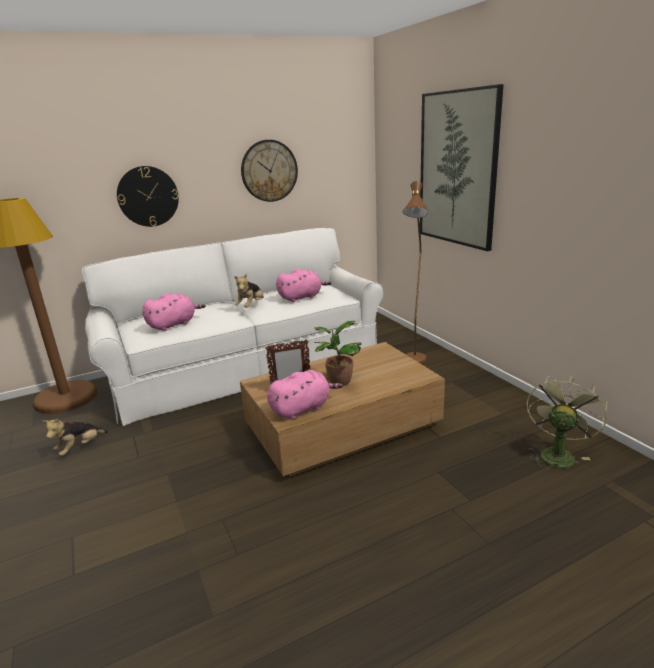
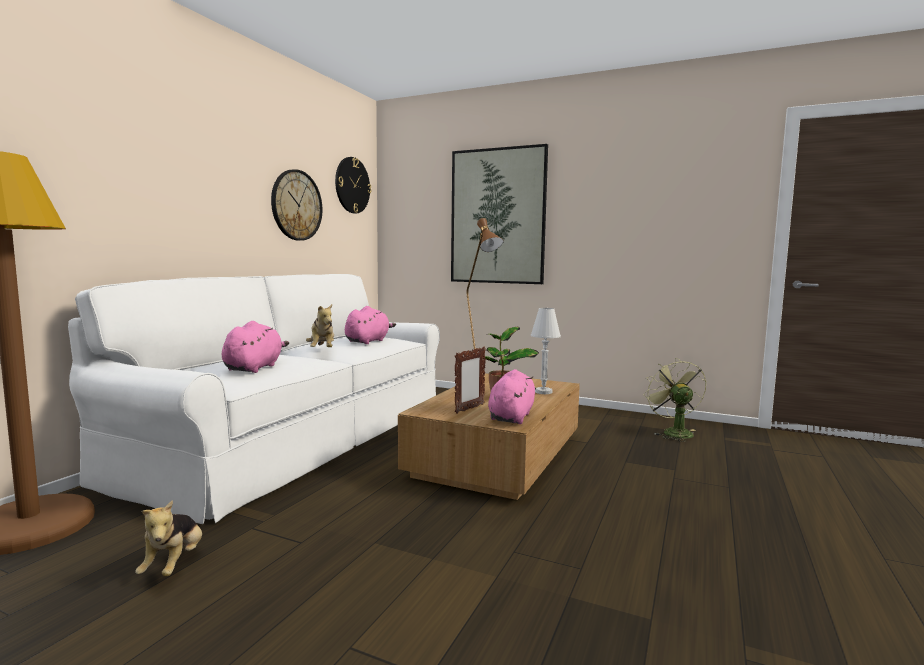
camera: 40 degrees left, 15 degrees down
wall clock [117,166,179,227] -> wall clock moved to [335,157,371,213]
none -> white table lamp [531,308,561,394]

